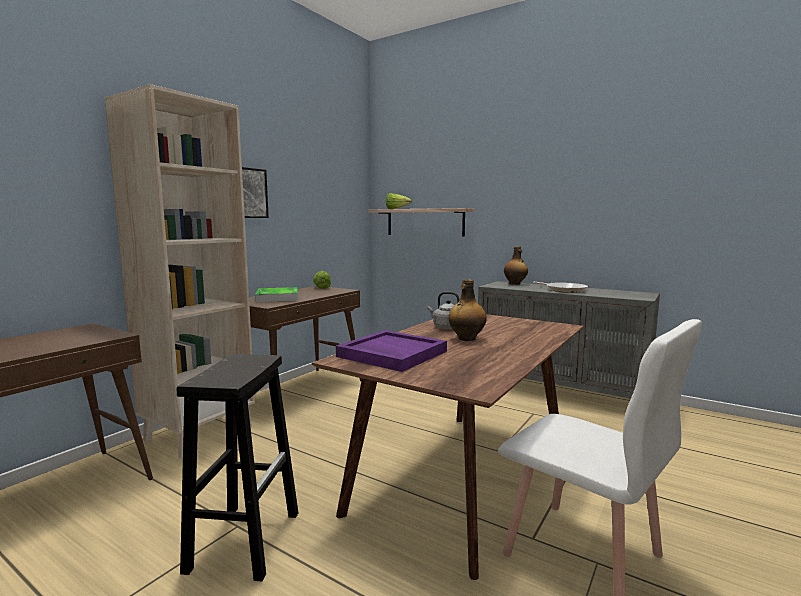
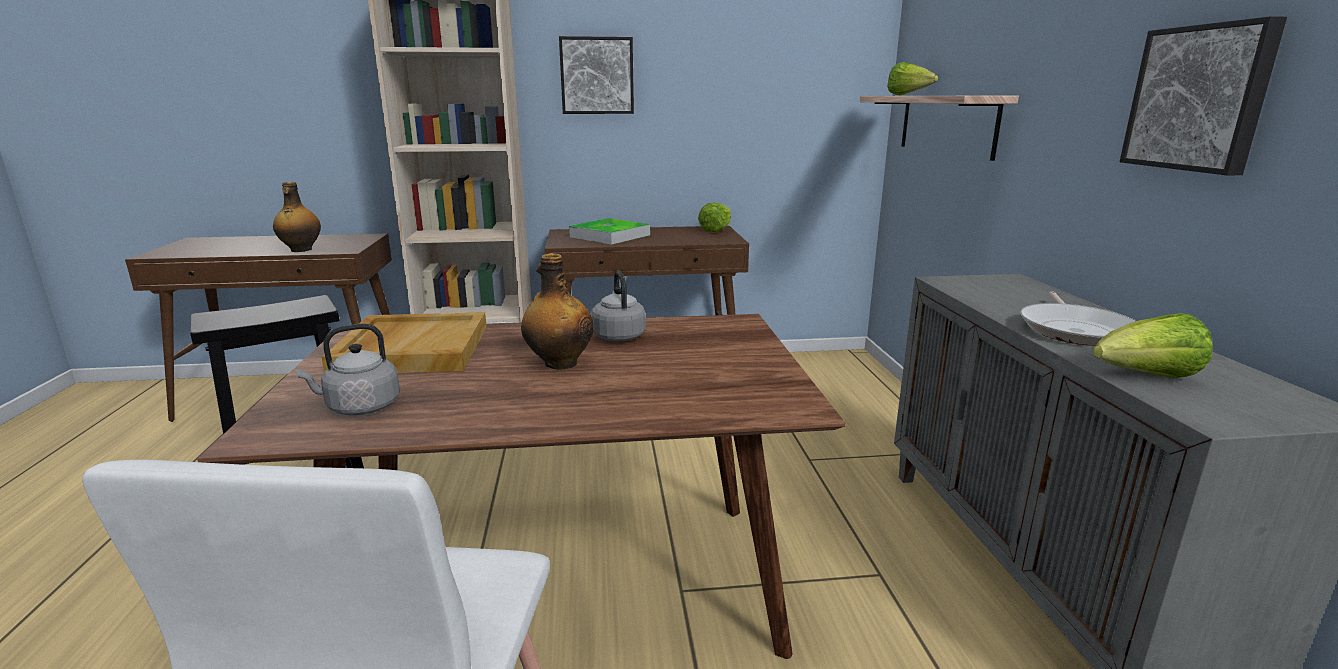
camera: 50 degrees right, 10 degrees up
purple tray [336,330,447,372] -> beige tray [322,312,487,373]
bottle [504,246,528,285] -> bottle moved to [273,182,321,252]
none -> grey kettle [296,324,400,415]
none -> lettuce [1093,313,1213,378]
none -> picture [1120,16,1287,175]

